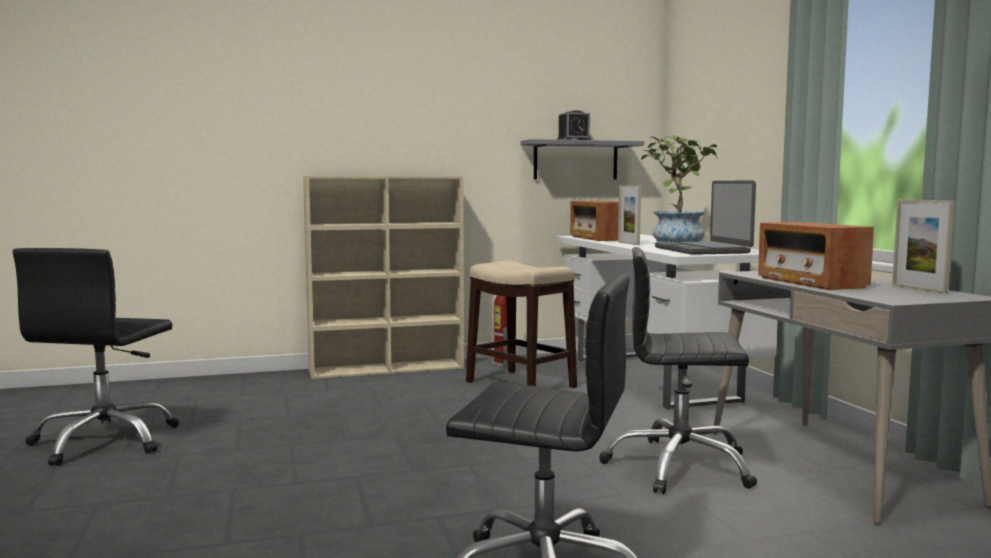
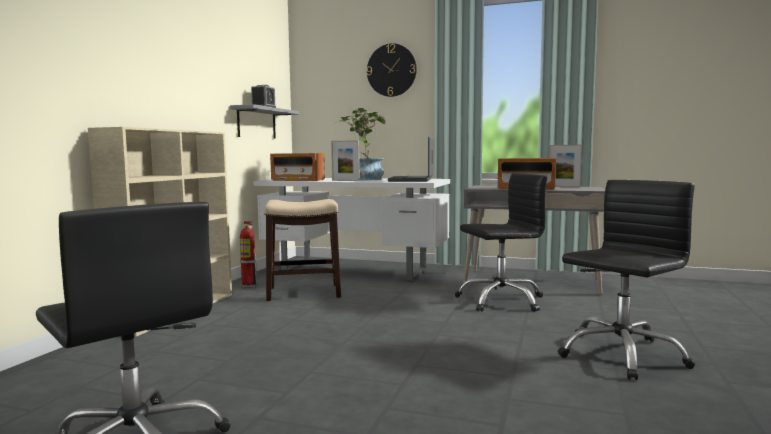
camera: 55 degrees left, 0 degrees up
black office chair [599,247,757,494] -> black office chair turned 150 degrees counterclockwise [455,173,547,312]
laptop [655,180,756,255] -> laptop turned 75 degrees clockwise [388,136,433,182]
none -> wall clock [367,43,417,97]

